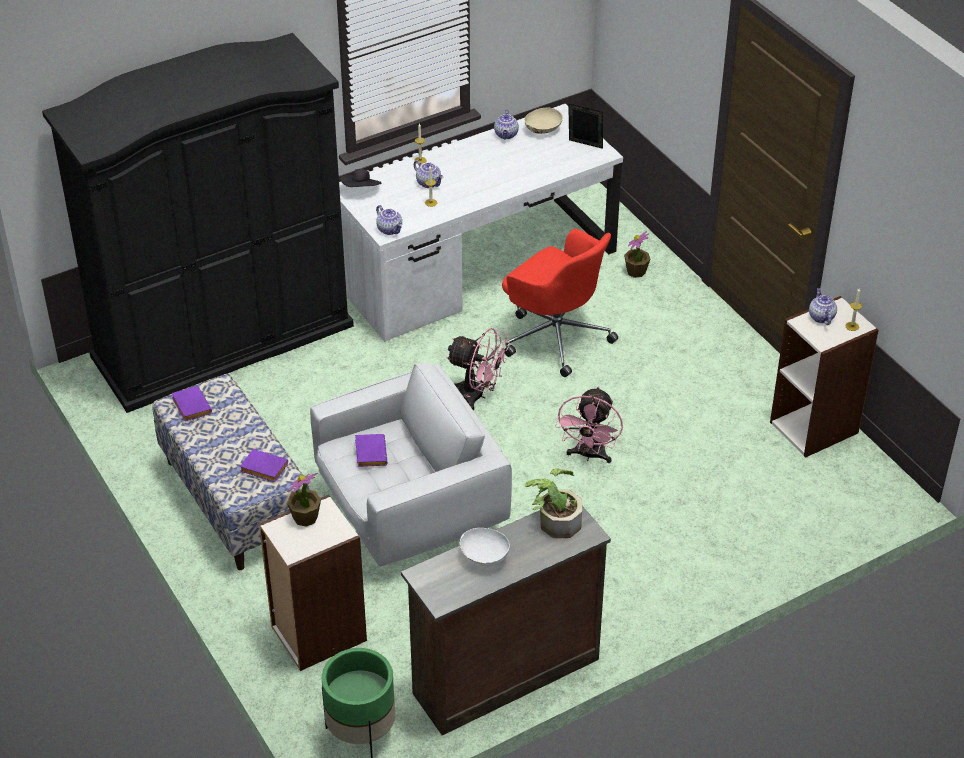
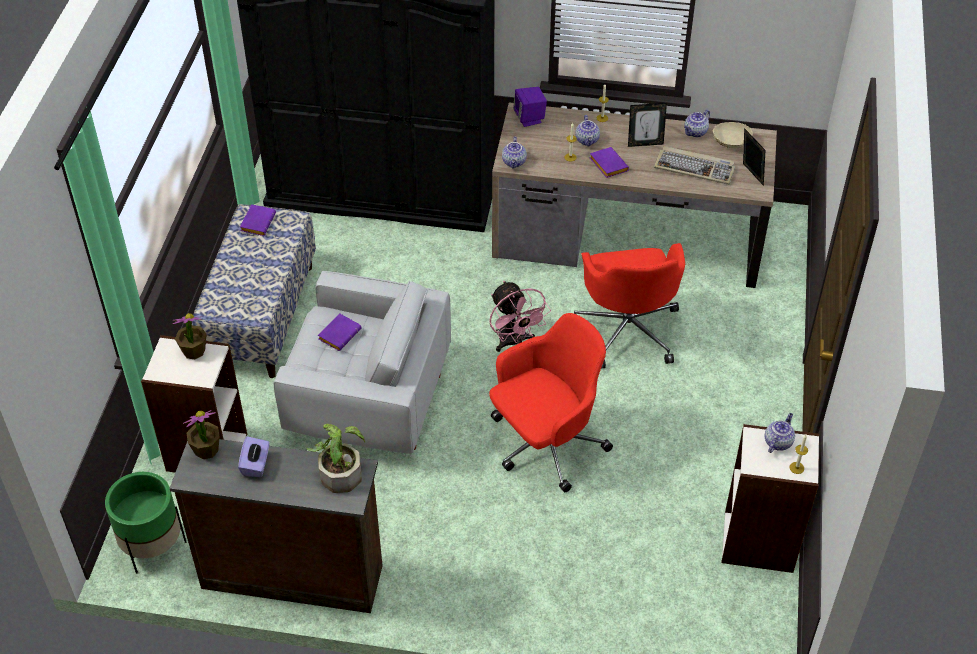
camera: 40 degrees right, 5 degrees up
purple book [240,449,288,482] -> purple book moved to [589,147,629,178]
white desk [339,104,623,342] -> brown desk [492,102,777,288]
black hat [339,169,381,187] -> purple speaker [513,87,547,127]
white bowl [460,528,510,566] -> purple tissue box [238,436,270,477]
pink fan [555,386,623,463] -> red office chair [489,313,613,492]
potted plant [624,231,650,278] -> potted plant moved to [183,410,220,459]
none -> picture frame [628,103,667,147]
none -> keyboard [654,146,735,185]

